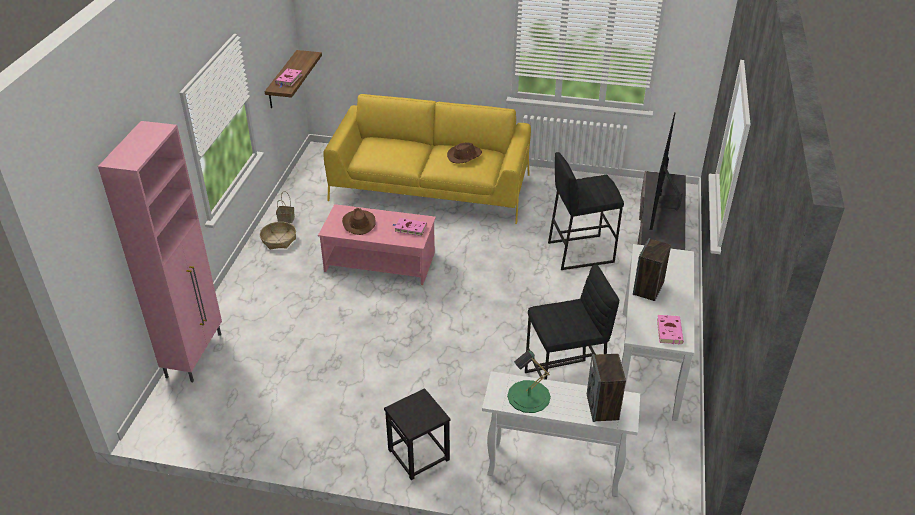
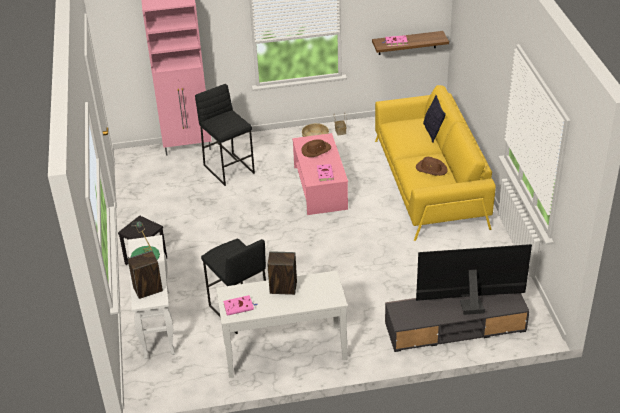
camera: 70 degrees right, 0 degrees up
black stool [548,152,624,270] -> black stool moved to [195,84,255,186]
none -> pillow [423,95,446,143]

